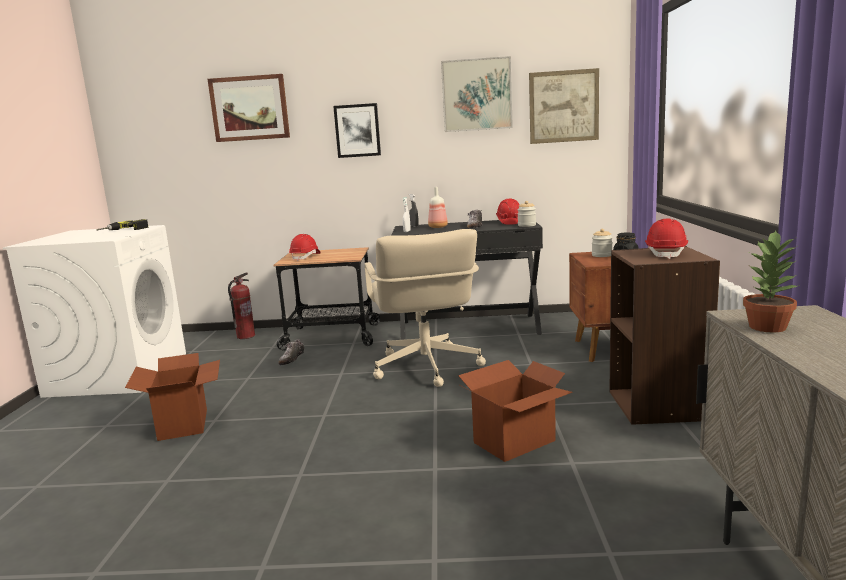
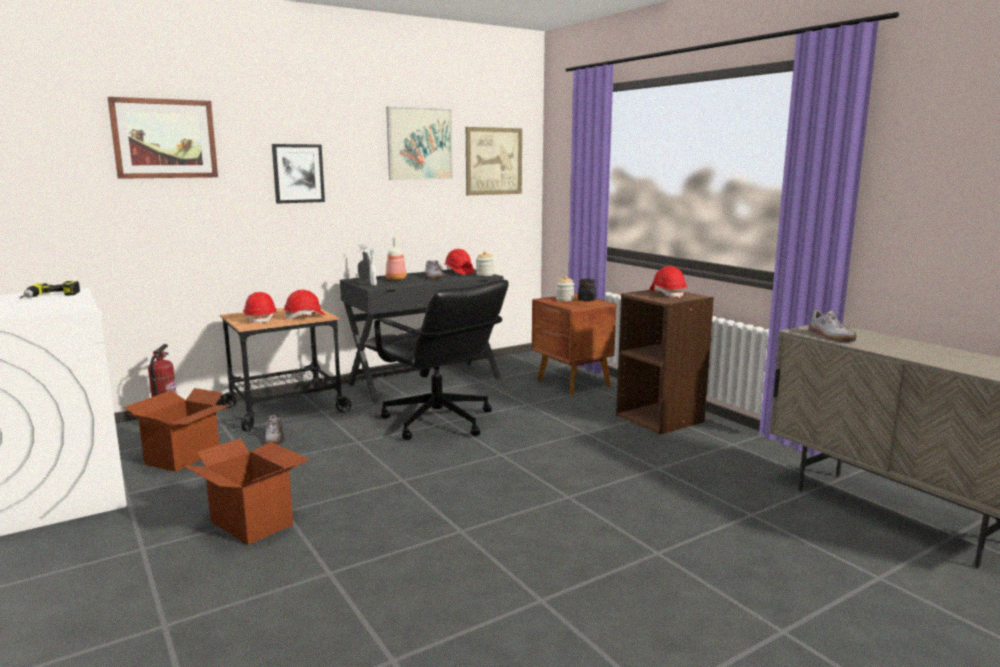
camera: 35 degrees left, 0 degrees up
beige office chair [365,229,486,387] -> black office chair [364,280,509,440]
cardboard box [458,360,572,462] -> cardboard box moved to [124,388,230,472]
potted plant [743,230,800,332] -> shoe [809,309,857,342]
none -> red hard hat [284,290,326,319]

